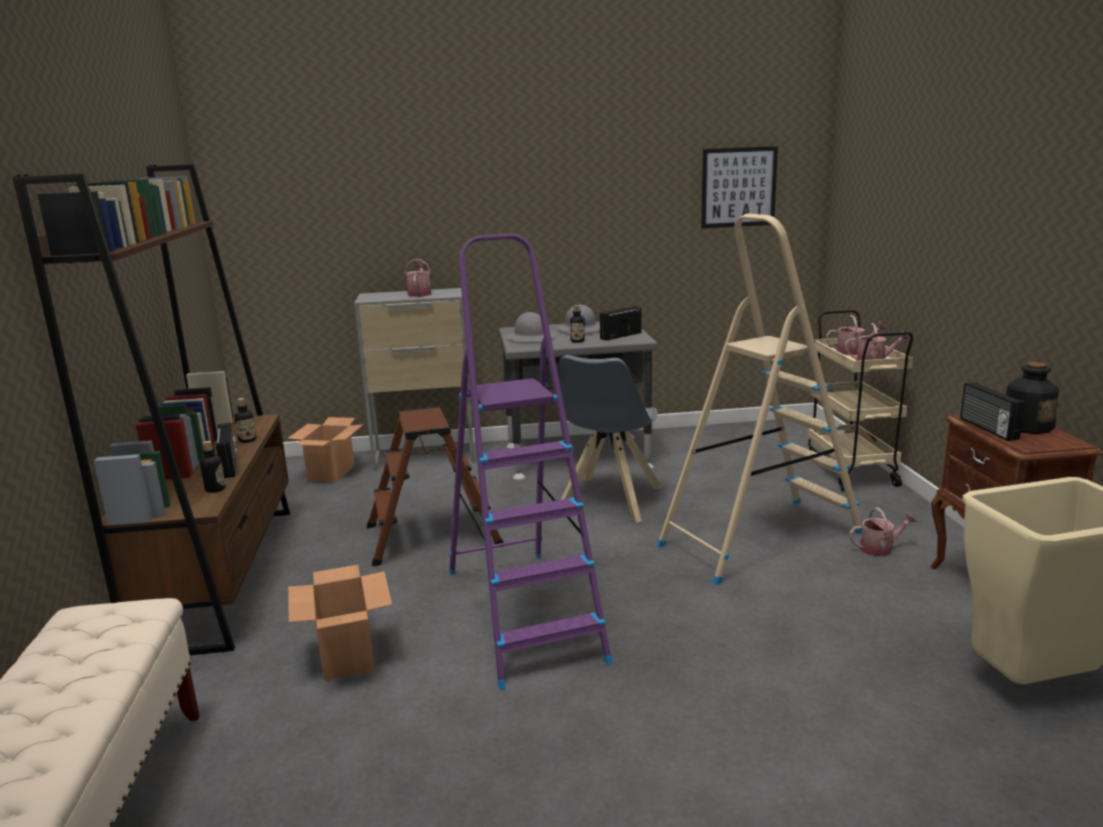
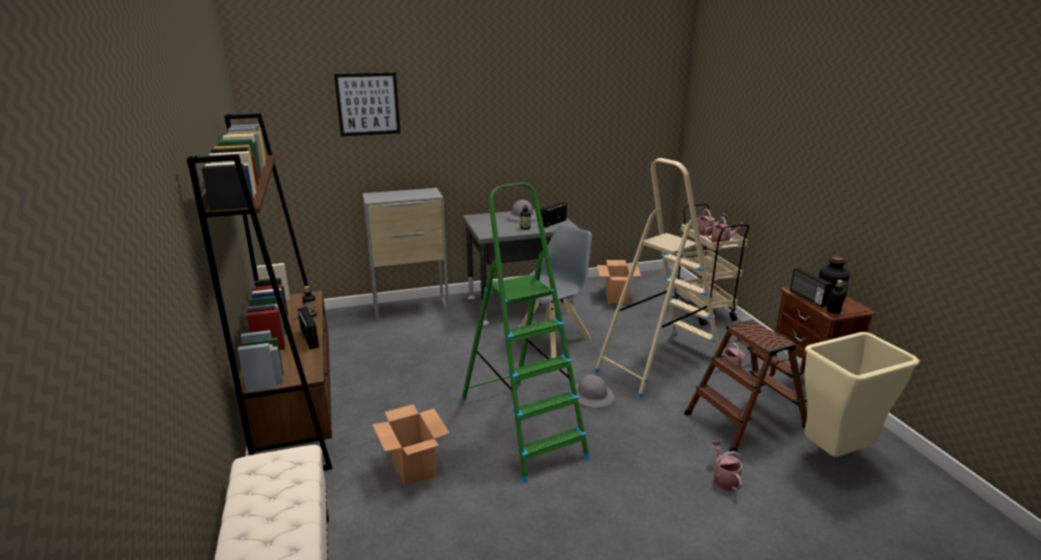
camera: 10 degrees left, 5 degrees up
bottle [200,441,226,493] -> bottle moved to [827,280,845,314]
cardboard box [287,417,364,482] -> cardboard box moved to [597,260,641,304]
brown step ladder [367,406,504,566] -> brown step ladder moved to [684,319,807,454]
watering can [404,259,432,297] -> watering can moved to [711,440,743,491]
purple step ladder [449,234,612,690] -> green step ladder [461,183,590,483]
grey hard hat [506,312,556,342] -> grey hard hat moved to [575,374,614,407]
grey chair [559,355,662,523] -> grey chair turned 150 degrees counterclockwise [512,224,592,358]
picture [701,146,778,228] -> picture moved to [334,72,400,136]

